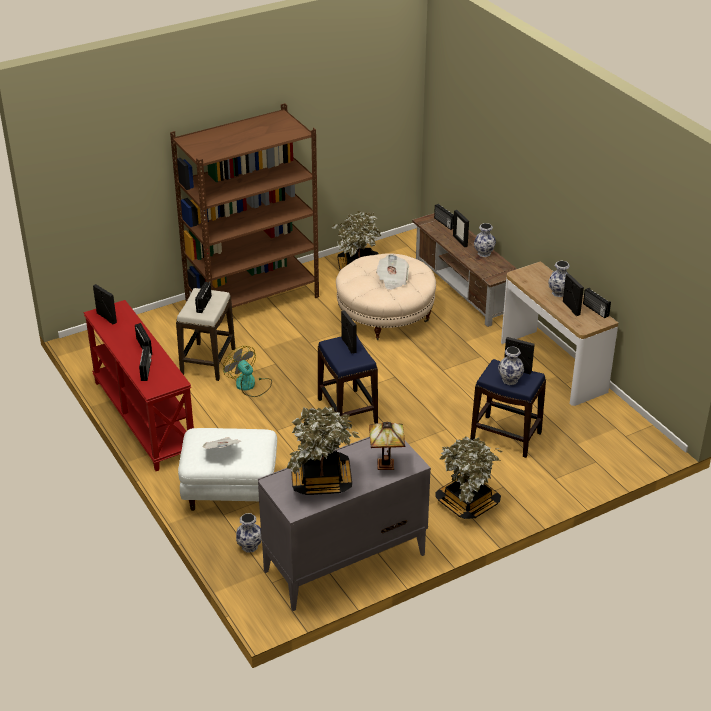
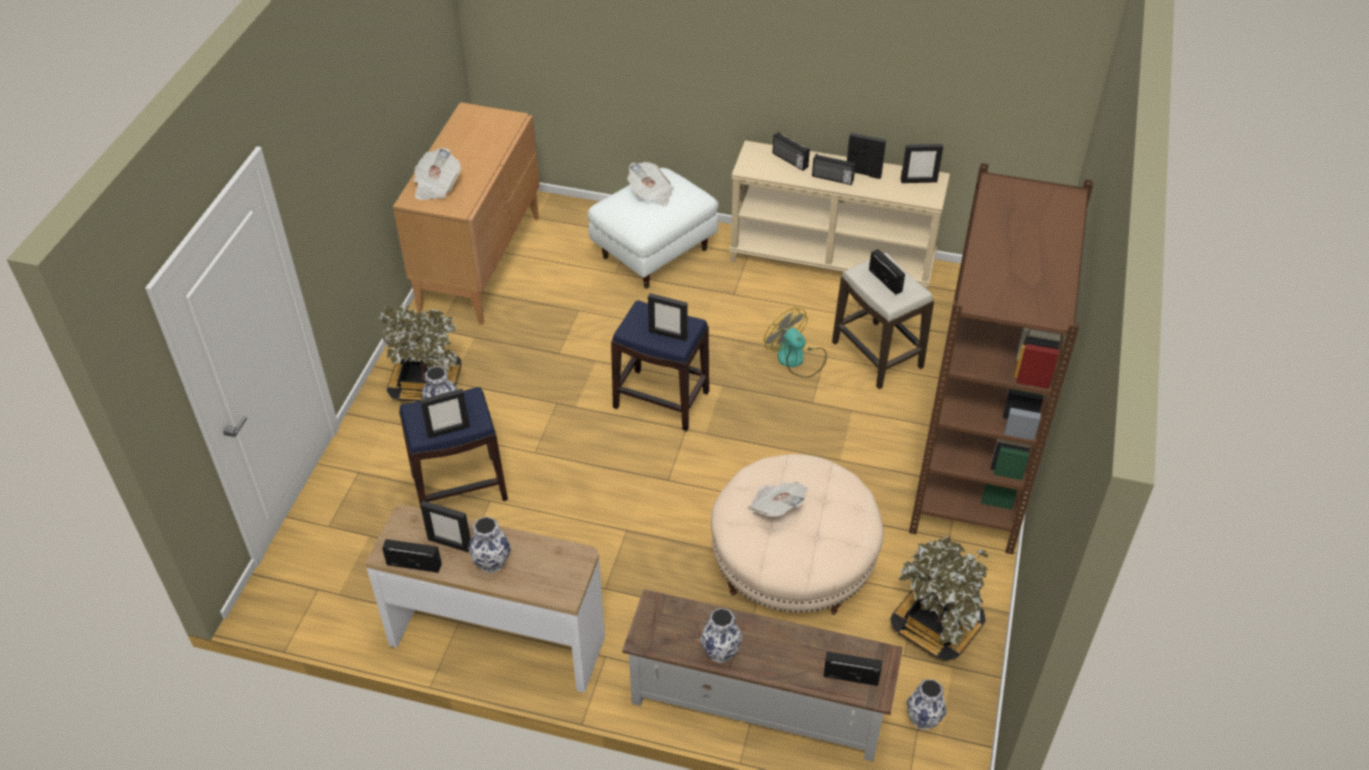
camera: 135 degrees right, 10 degrees up
red console table [84,300,194,471] -> beige console table [729,140,950,289]
fan [223,346,272,397] -> fan turned 135 degrees counterclockwise [764,308,827,378]
vase [236,513,262,553] -> vase moved to [906,679,947,730]
grey cabinet [258,437,431,611] -> brown cabinet [393,102,540,325]
potted plant [287,407,360,495] -> none
table lamp [369,422,405,470] -> newspaper [413,148,461,200]
picture frame [453,210,469,247] -> picture frame moved to [847,133,886,179]

